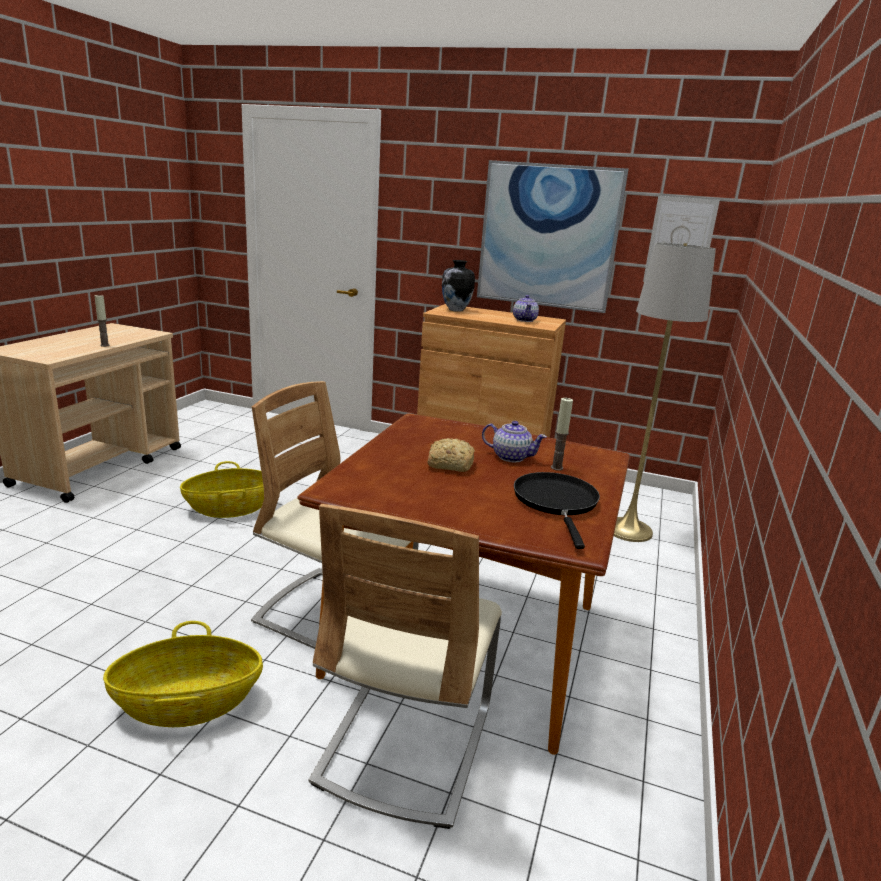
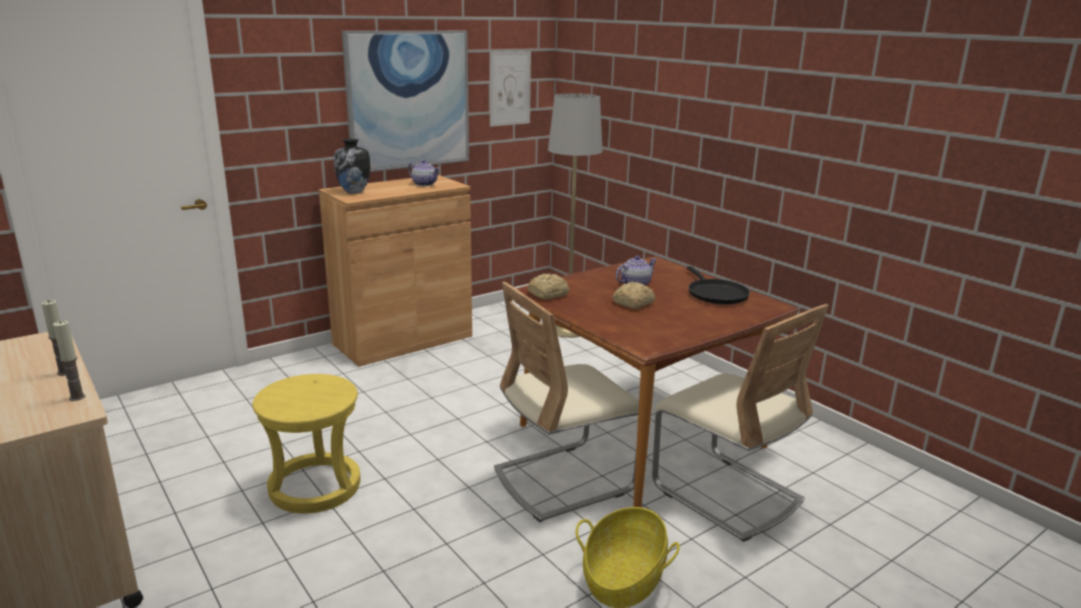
camera: 55 degrees left, 0 degrees up
basket [180,461,264,518] -> yellow stool [252,374,360,514]
black frying pan [514,472,600,549] -> black frying pan turned 135 degrees counterclockwise [687,266,750,304]
candle [551,398,573,471] -> candle moved to [53,321,85,401]
none -> bread [528,273,569,299]

